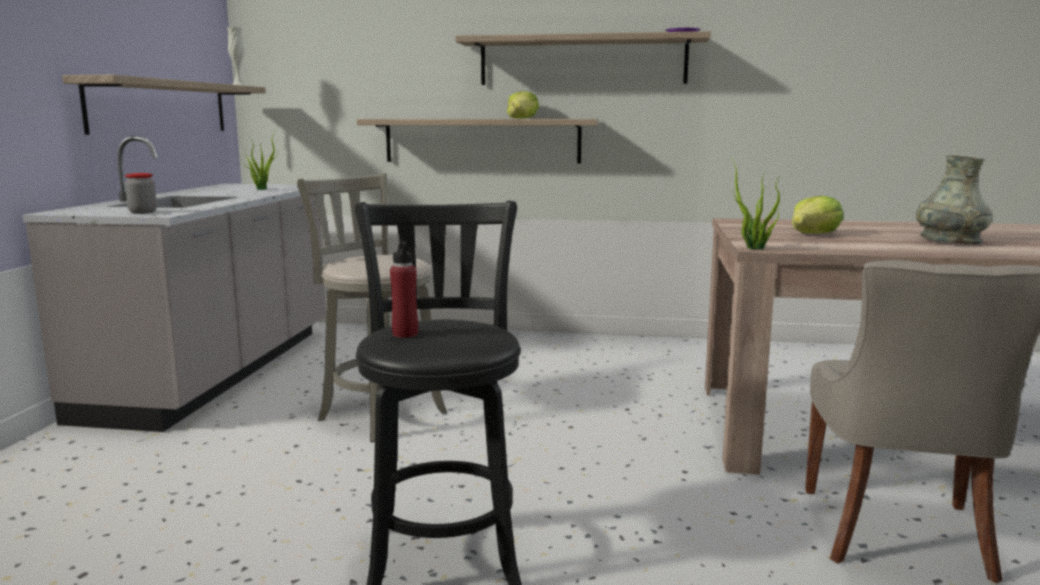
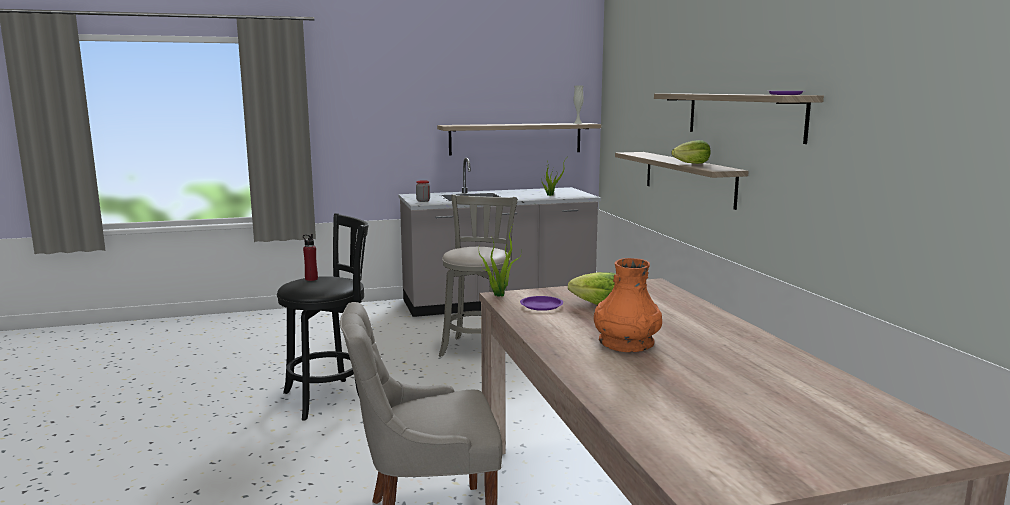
camera: 65 degrees right, 0 degrees up
grey vase [916,155,992,244] -> orange vase [594,258,662,352]
none -> purple plate [520,296,563,311]

